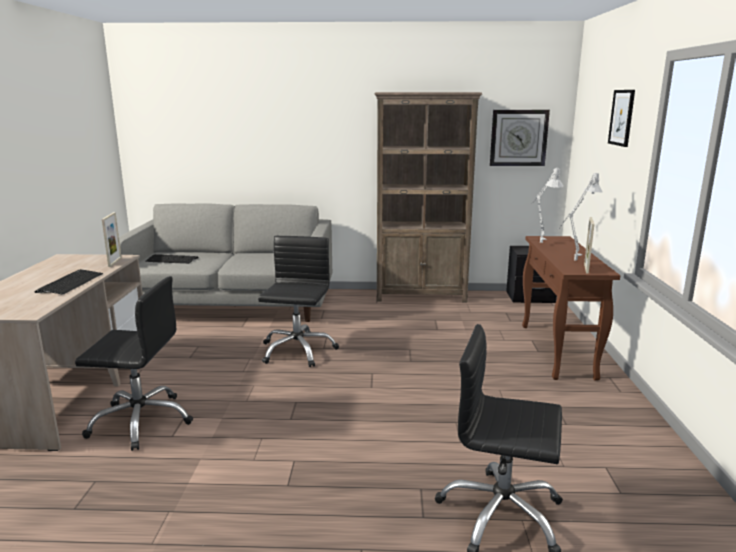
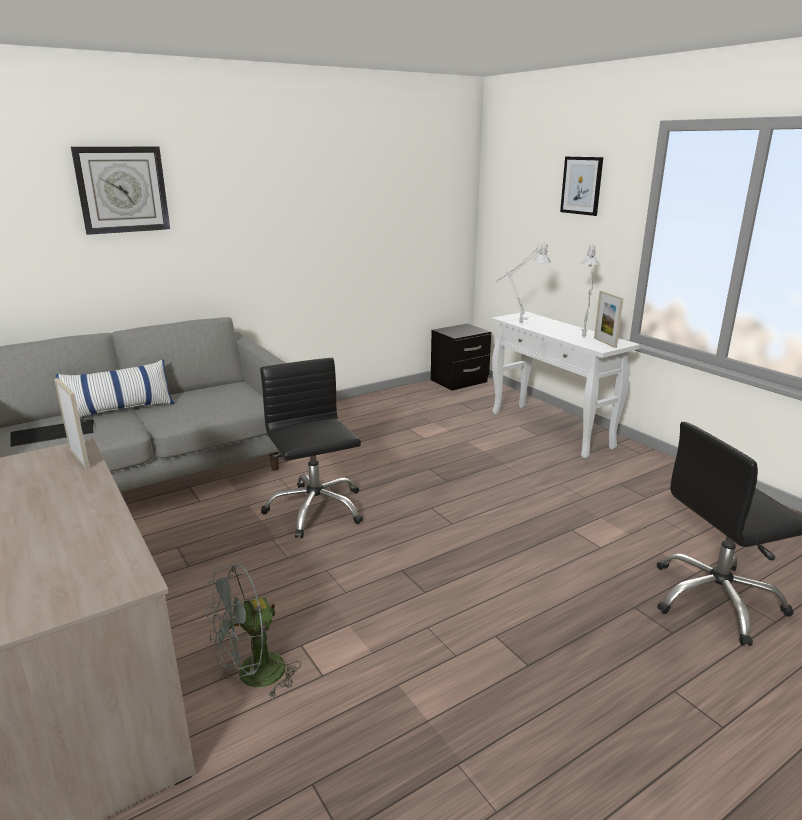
camera: 35 degrees left, 5 degrees up
keyboard [35,269,103,295] -> none
black office chair [75,276,193,451] -> grey fan [206,564,301,699]
brown bookcase [374,92,482,302] -> none
wall clock [490,110,550,166] -> wall clock moved to [71,146,170,235]
brown console table [522,236,621,381] -> white console table [491,312,640,459]
none -> pillow [55,359,174,418]

